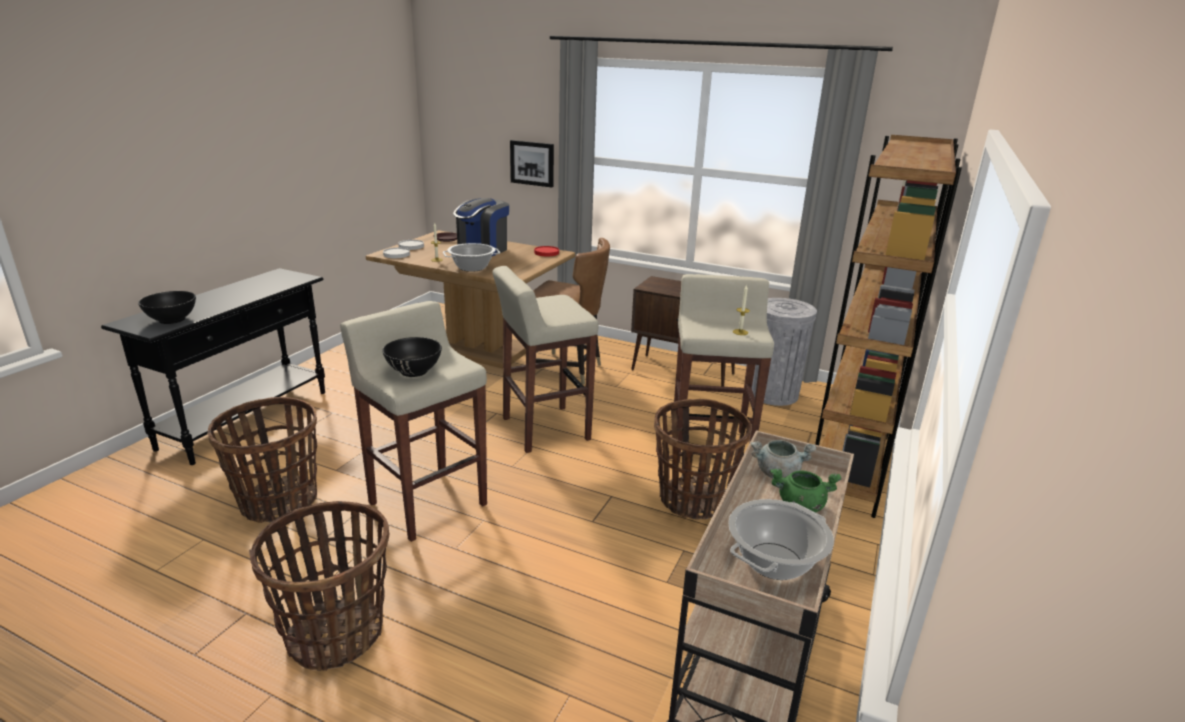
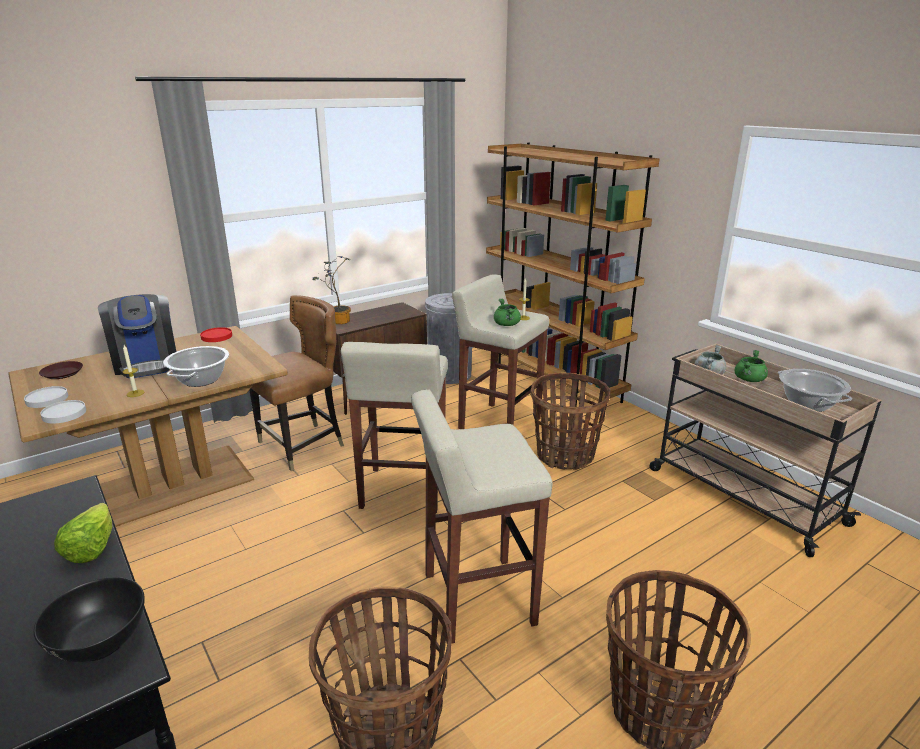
camera: 60 degrees left, 0 degrees up
black bowl [382,337,442,377] -> none
picture [510,140,554,188] -> none
none -> lettuce [54,503,112,563]
none -> potted plant [312,256,351,324]
none -> green cooking pot [494,298,521,326]

